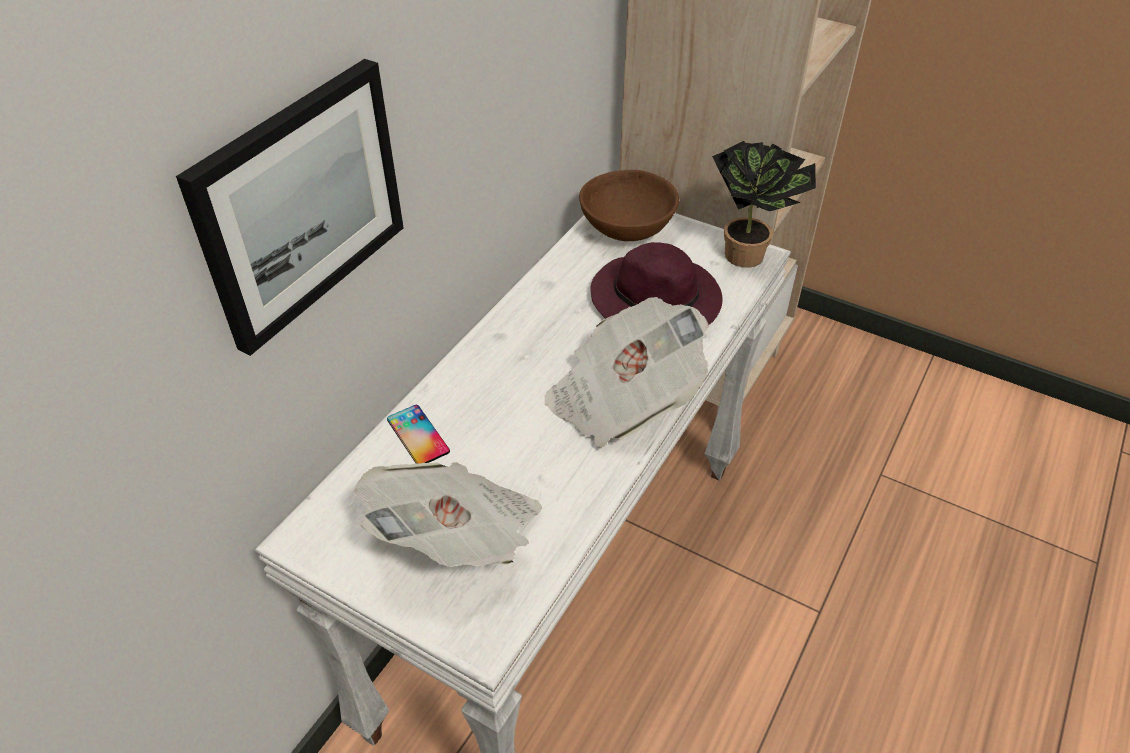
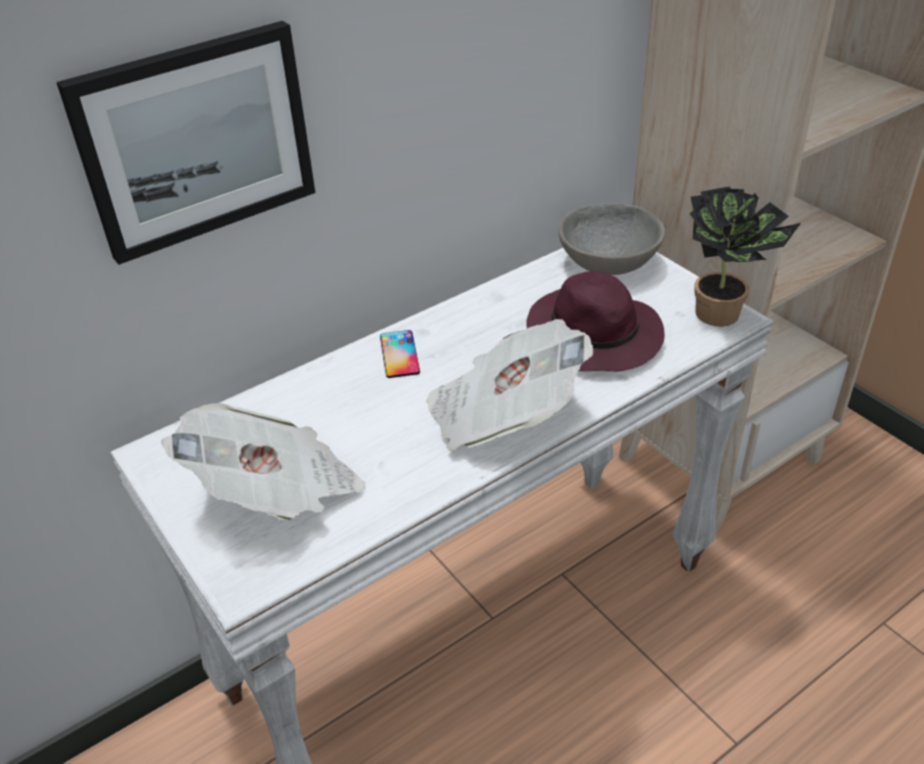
camera: 25 degrees right, 5 degrees down
phone [387,405,450,464] -> phone moved to [380,330,420,378]
brown bowl [579,170,679,241] -> grey bowl [558,203,665,275]

